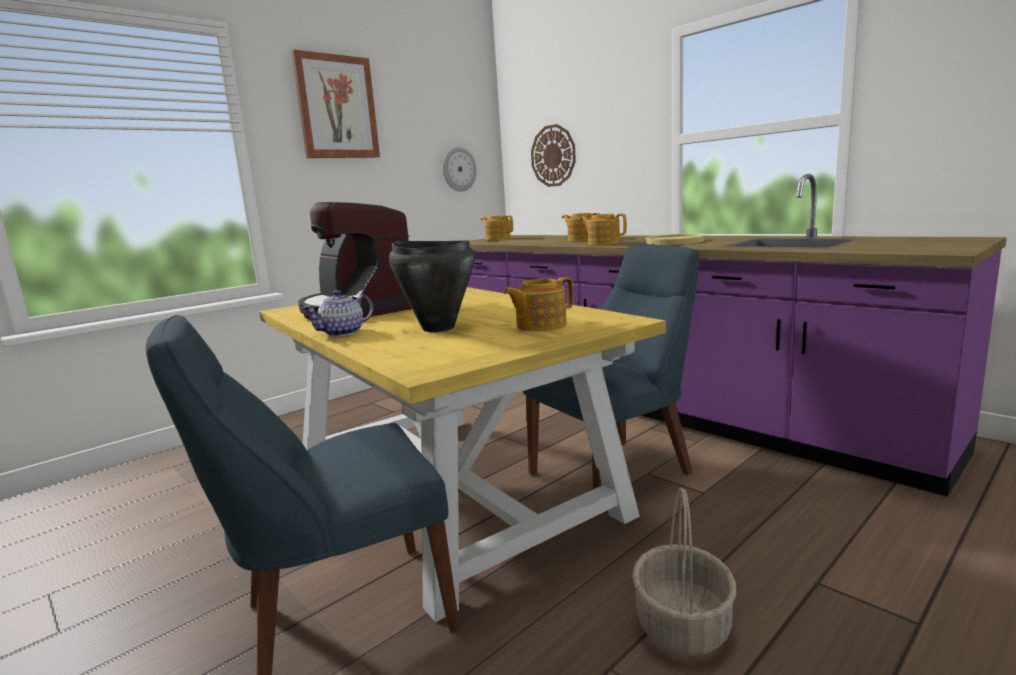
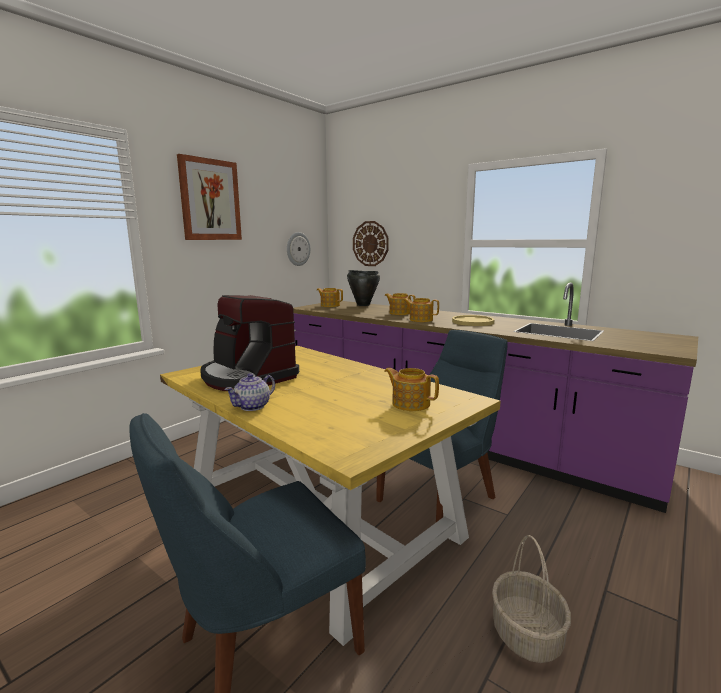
camera: 10 degrees left, 0 degrees up
black cooking pot [389,240,475,332] -> black cooking pot moved to [347,270,380,306]
teapot [503,277,573,332] -> teapot turned 75 degrees clockwise [384,368,439,411]

